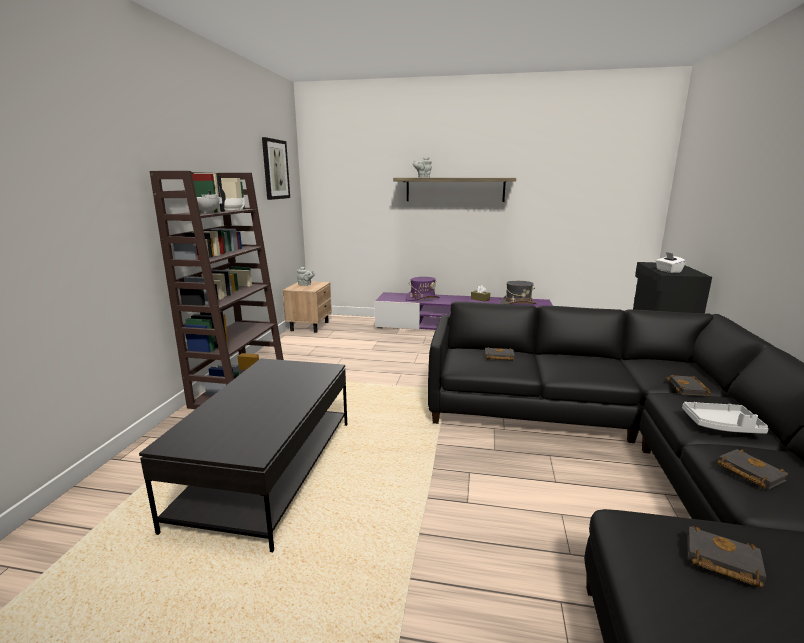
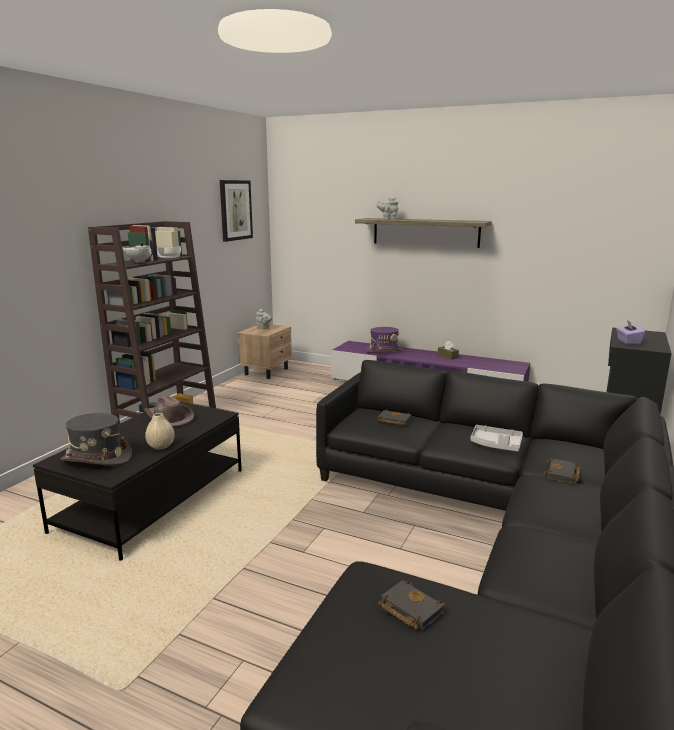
camera: 15 degrees right, 0 degrees up
grey hat [500,281,537,304] -> grey hat moved to [61,413,132,465]
white tissue box [656,252,686,273] -> purple tissue box [616,320,646,345]
grey tray [682,402,769,434] -> grey tray moved to [470,425,523,452]
black book [717,449,788,489] -> none
none -> brown hat [144,395,194,427]
none -> beige vase [145,413,174,450]

